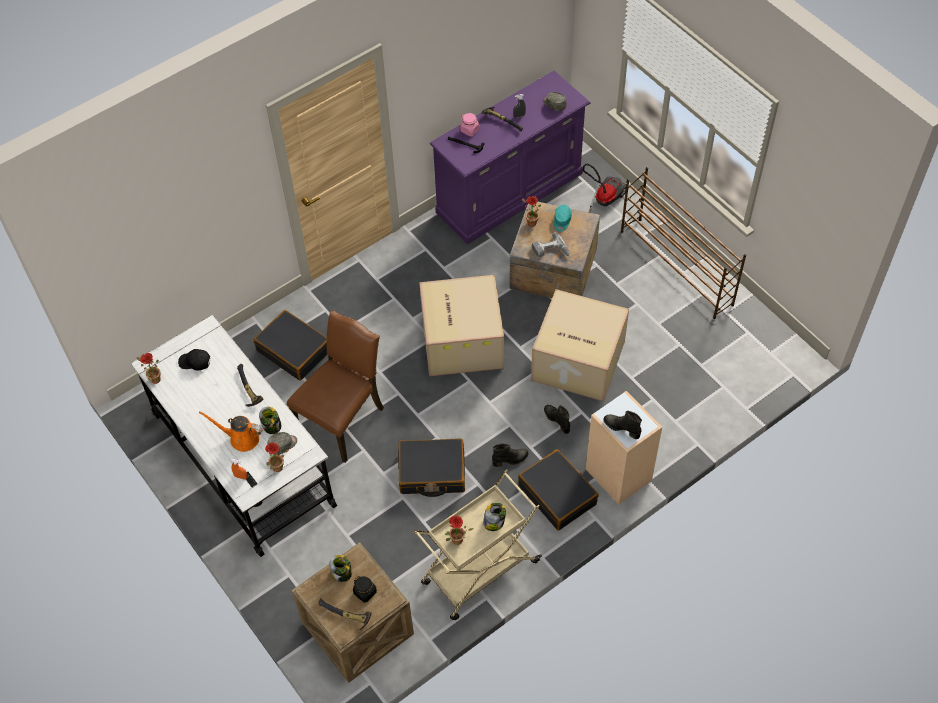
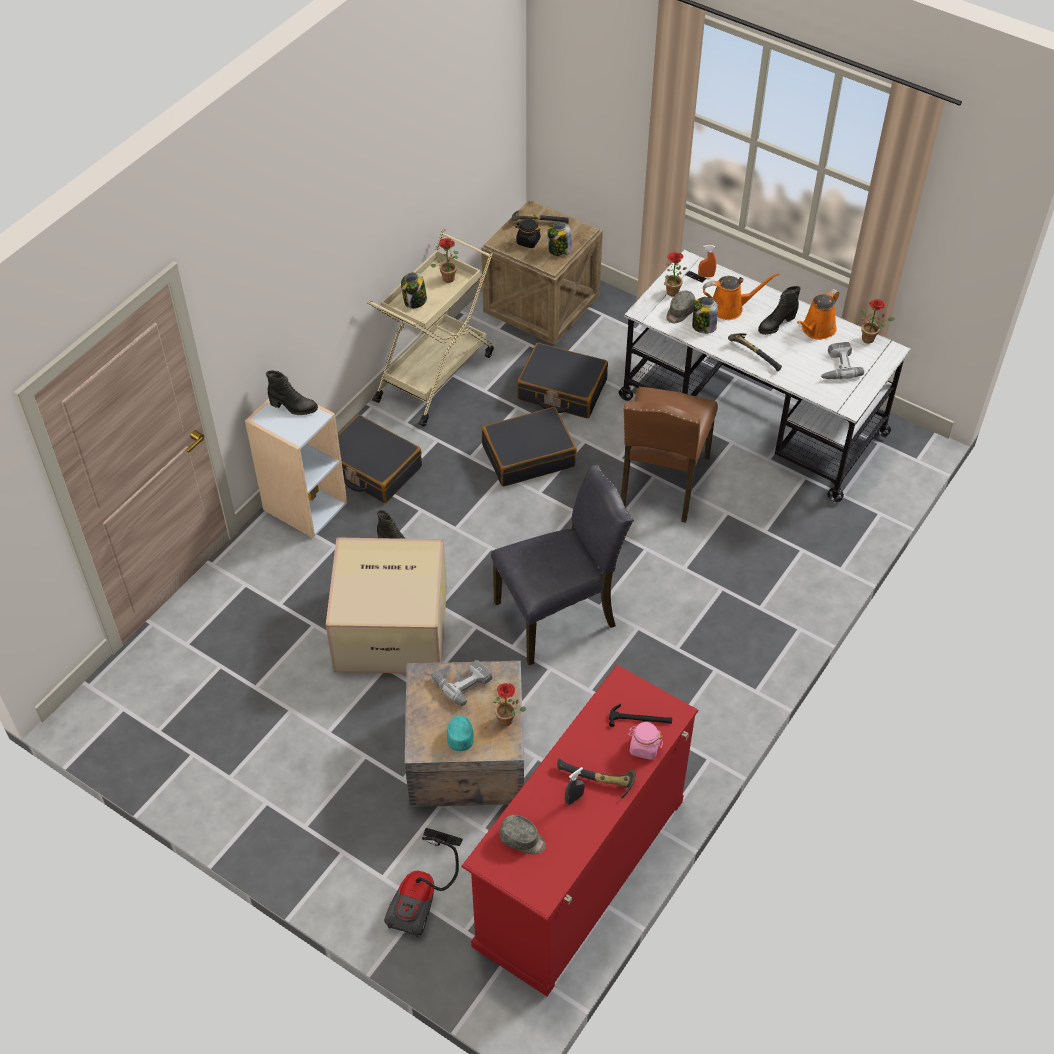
camera: 160 degrees right, 5 degrees down
black cap [178,349,210,370] -> power drill [821,342,864,379]
black suitcase [254,310,328,381] -> black suitcase moved to [517,342,608,419]
cardboard box [419,275,504,376] -> grey chair [491,465,634,665]
purple cabinet [430,71,591,245] -> red cabinet [461,665,698,996]
black boot [492,443,528,467] -> black boot moved to [758,286,801,335]
brown shoe rack [621,167,746,319] -> none
none -> orange watering can [797,289,839,340]

